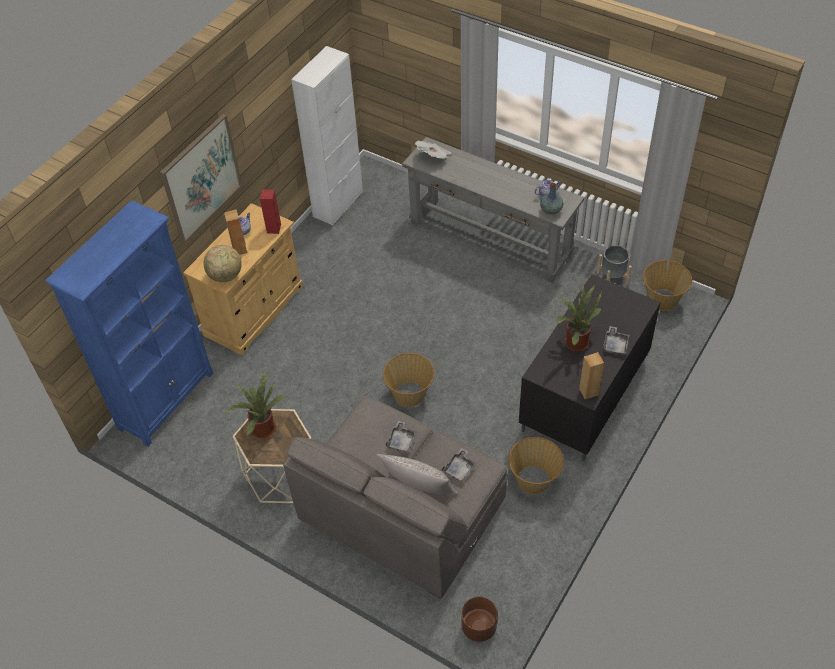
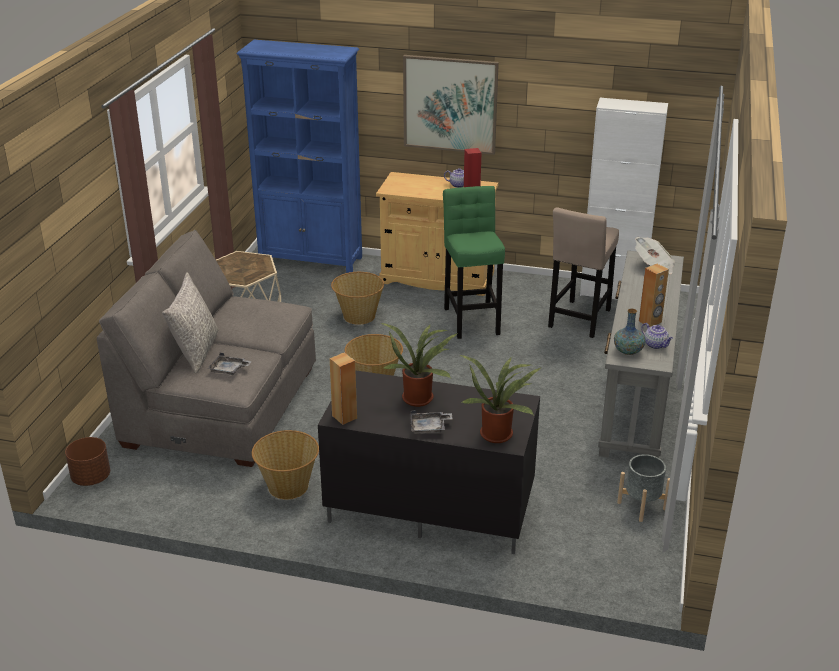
camera: 70 degrees right, 20 degrees down
globe [203,245,242,282] -> none
brown speaker [224,209,247,255] -> brown speaker moved to [639,264,669,327]
potted plant [225,369,285,438] -> potted plant moved to [460,355,541,443]
grey tray [386,421,417,452] -> none
basket [643,260,692,311] -> basket moved to [331,272,384,325]
none -> green stool [443,186,505,339]
none -> beige stool [548,207,619,338]

